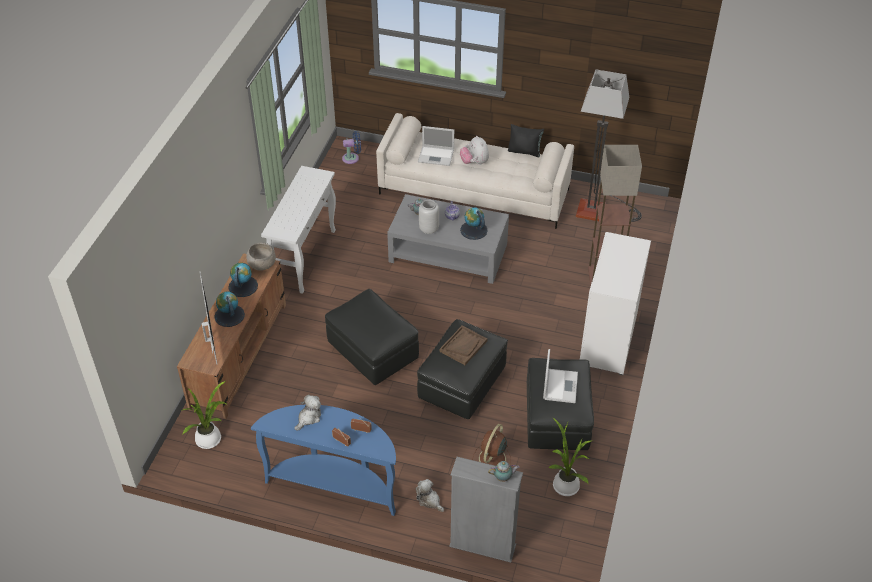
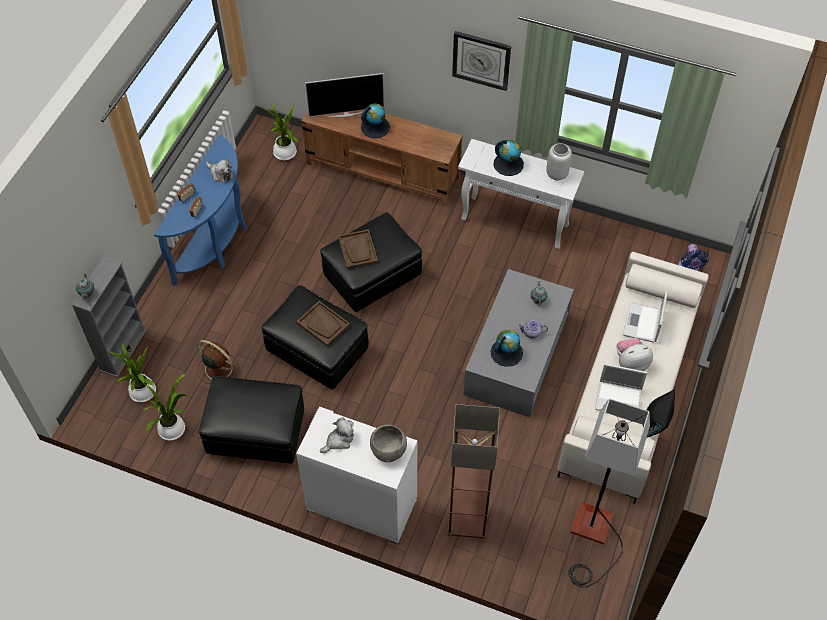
camera: 95 degrees right, 10 degrees up
globe [228,262,258,297] -> globe moved to [493,140,524,176]
grey bowl [246,243,276,271] -> grey bowl moved to [370,425,407,462]
plush toy [416,479,444,512] -> plush toy moved to [320,418,354,453]
grey vase [419,200,439,234] -> grey vase moved to [546,143,572,180]
laptop [543,349,578,403] -> laptop moved to [595,364,647,411]
none -> potted plant [109,342,156,402]
none -> brown tray [338,229,378,269]
none -> wall clock [452,31,511,91]

